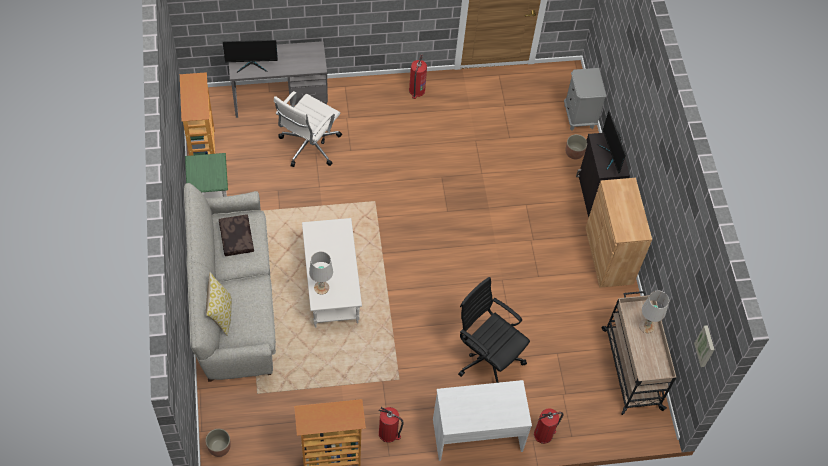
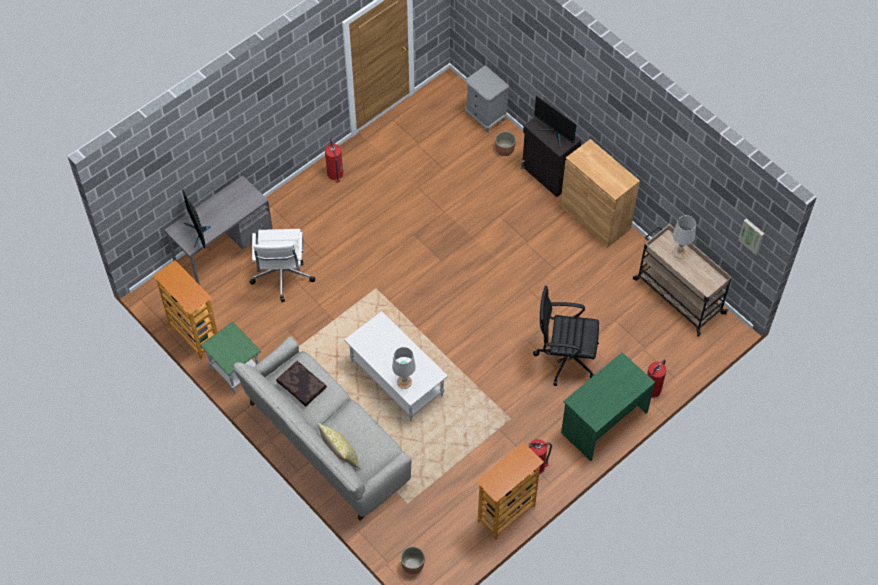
camera: 30 degrees left, 0 degrees up
monitor [223,40,278,73] -> monitor turned 105 degrees clockwise [182,189,211,249]
white desk [433,380,532,461] -> green desk [561,352,655,461]

